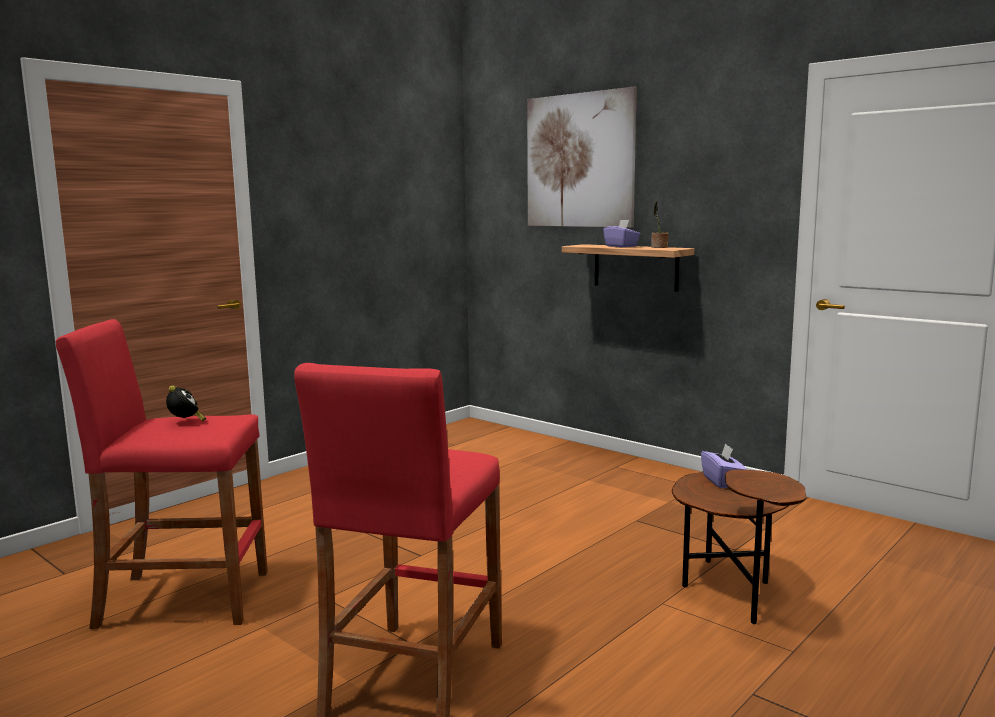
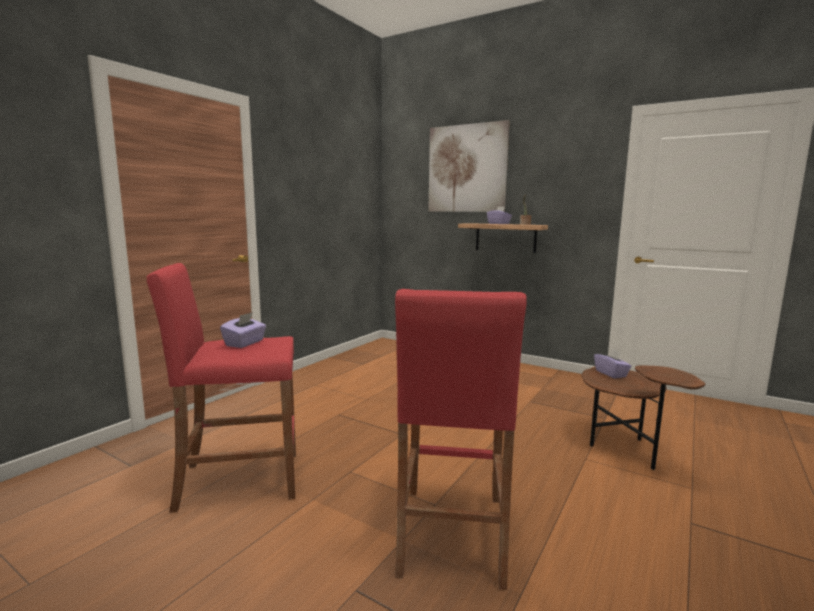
camera: 10 degrees left, 0 degrees up
alarm clock [166,385,206,421] -> purple tissue box [220,312,266,348]

